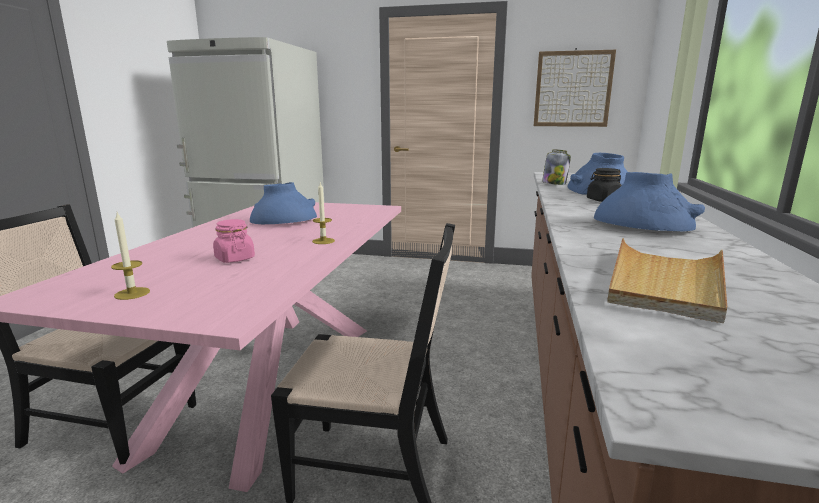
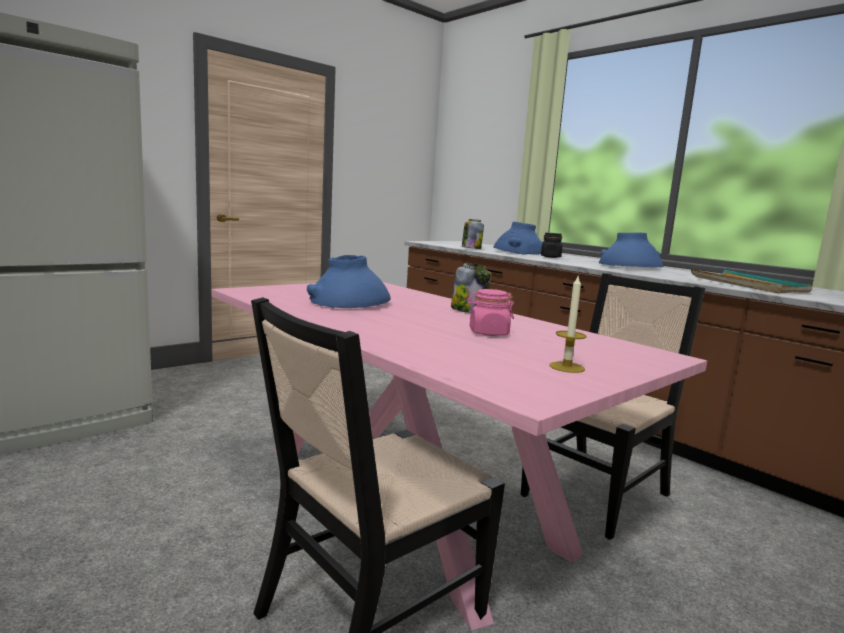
camera: 55 degrees left, 5 degrees down
candle [312,183,335,244] -> jar [451,263,491,313]
picture [534,48,616,127] -> none
beige tray [607,238,727,323] -> turquoise tray [691,269,813,293]

